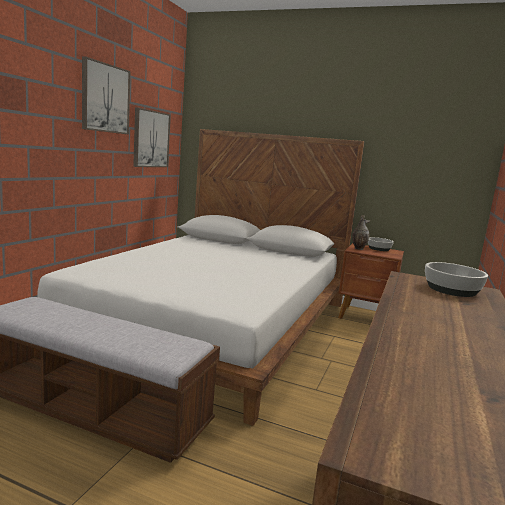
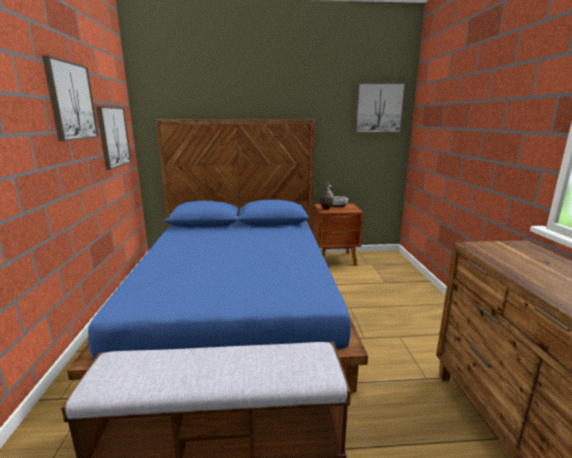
camera: 25 degrees left, 5 degrees up
white bed [37,129,364,426] -> blue bed [67,120,368,392]
bowl [425,262,488,297] -> none
none -> picture [355,82,406,133]

